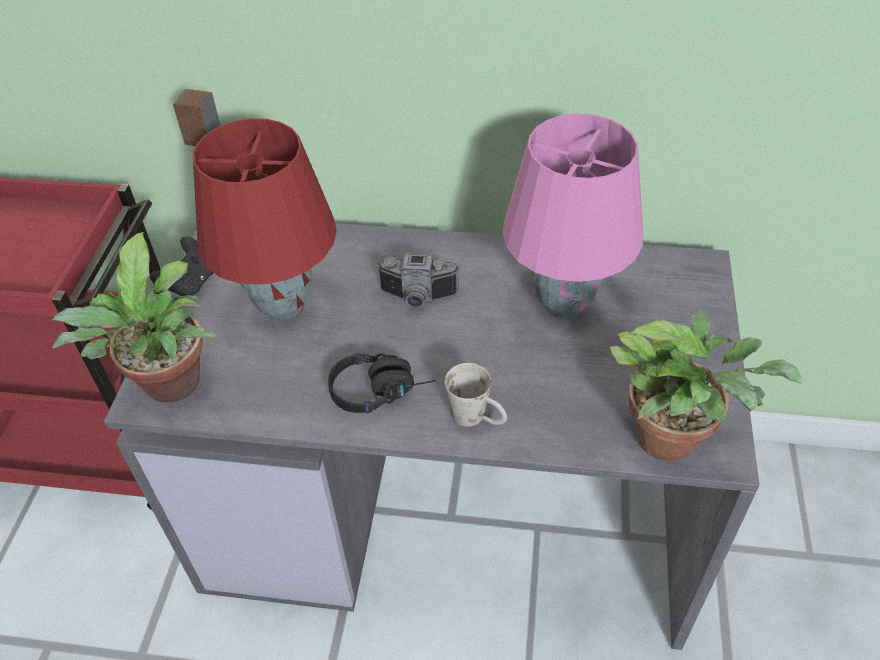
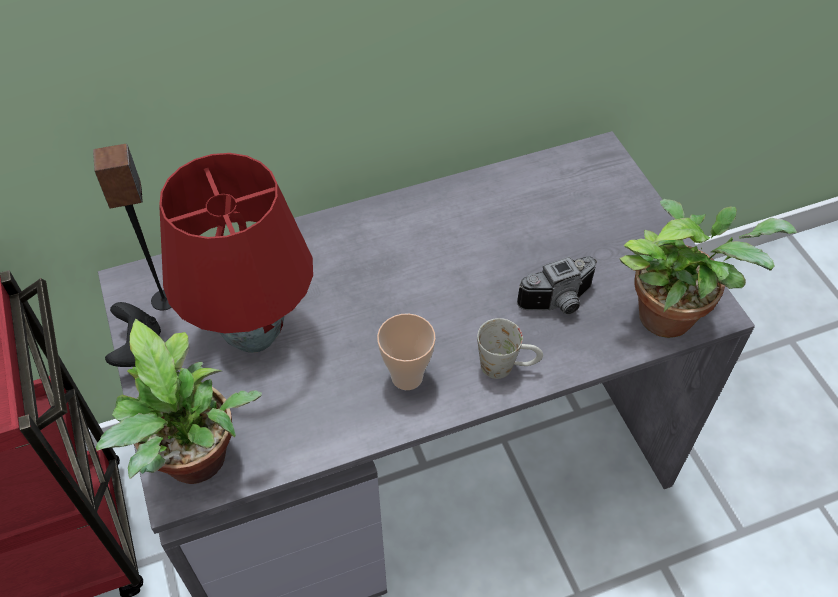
camera: 30 degrees left, 5 degrees up
black headphones [328,353,436,413] -> cup [377,313,436,390]
camera [377,253,460,307] -> camera moved to [517,256,597,314]
pink table lamp [502,113,643,318] -> none

